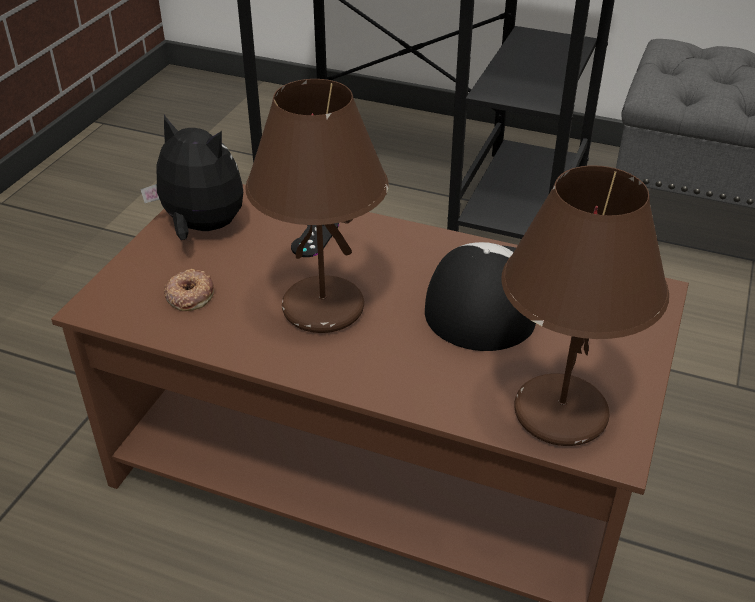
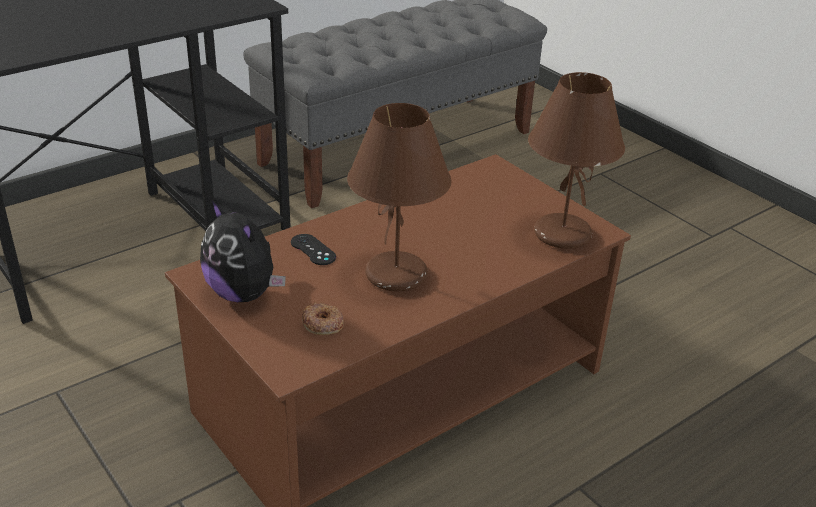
camera: 60 degrees left, 5 degrees down
plush toy [140,115,243,240] -> plush toy turned 105 degrees counterclockwise [200,200,286,302]
cap [425,242,536,351] -> none

